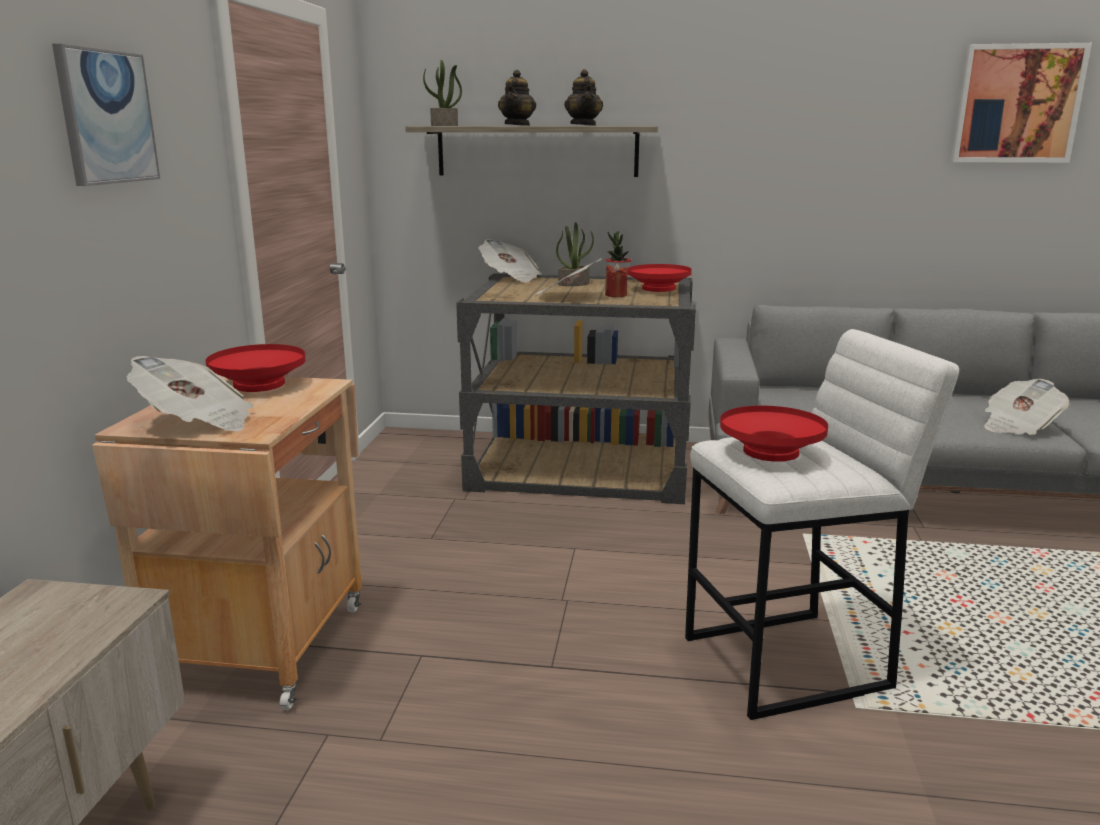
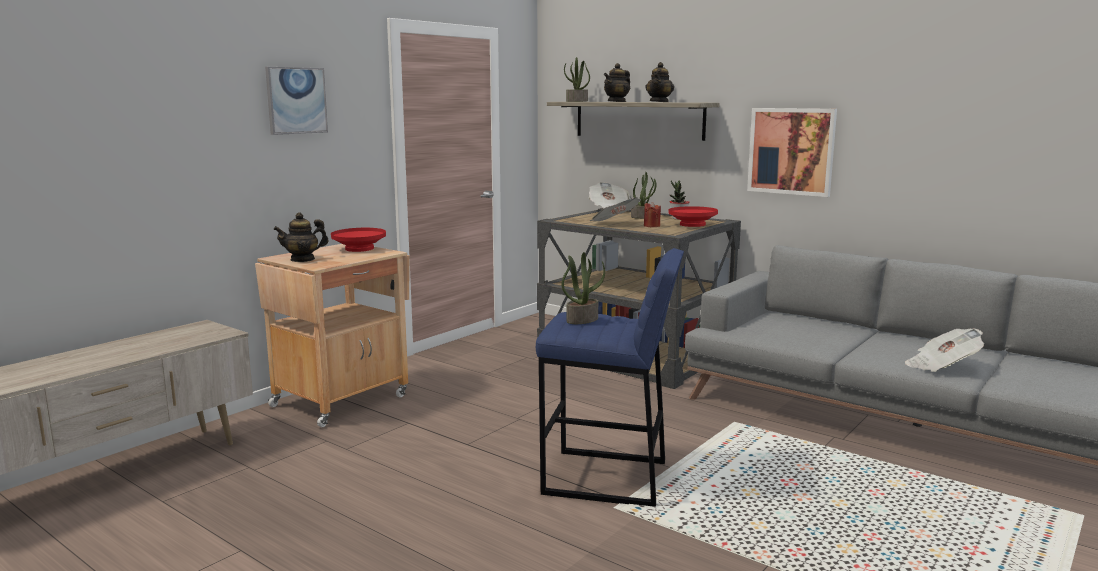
camera: 30 degrees right, 5 degrees down
newspaper [126,356,253,431] -> teapot [273,212,329,262]
white stool [685,329,959,720] -> blue stool [536,248,684,507]
red bowl [720,406,828,462] -> potted plant [562,252,605,324]
picture [951,43,1092,163] -> picture moved to [747,108,837,197]

